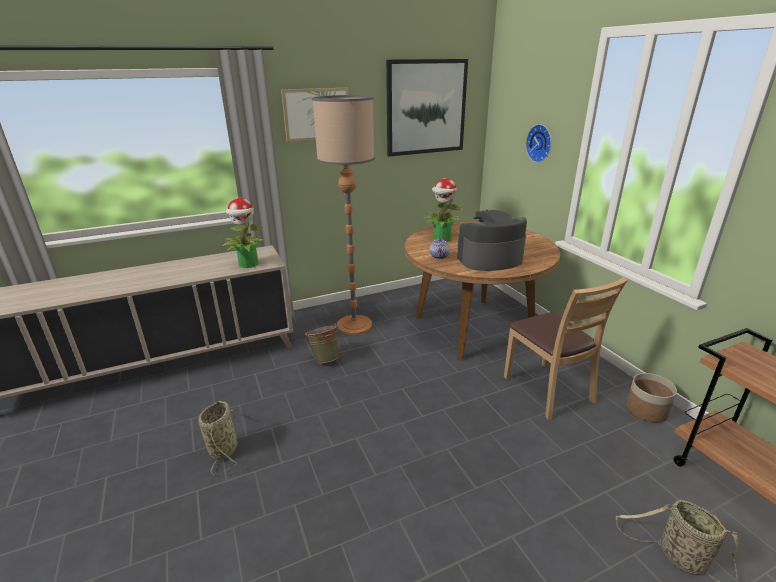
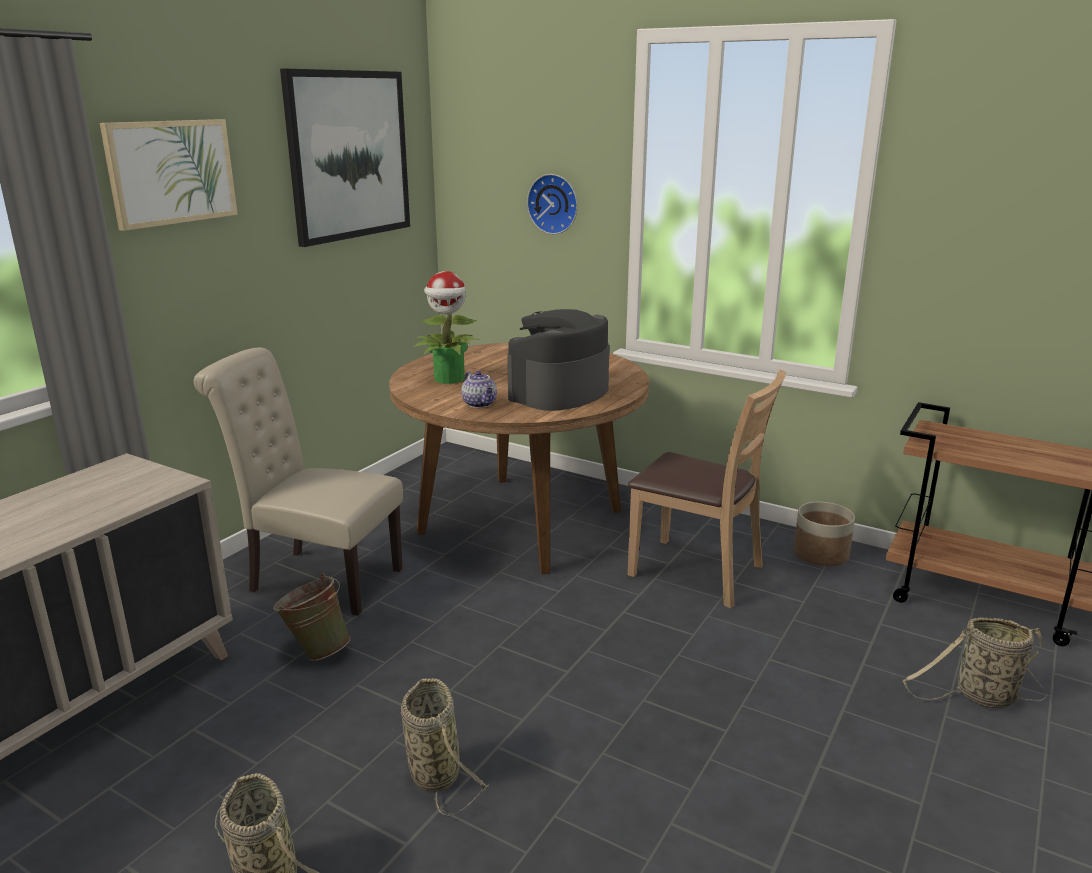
camera: 35 degrees left, 5 degrees down
potted plant [222,198,266,268] -> none
floor lamp [312,95,375,335] -> beige chair [194,347,403,616]
none -> basket [401,678,488,816]

